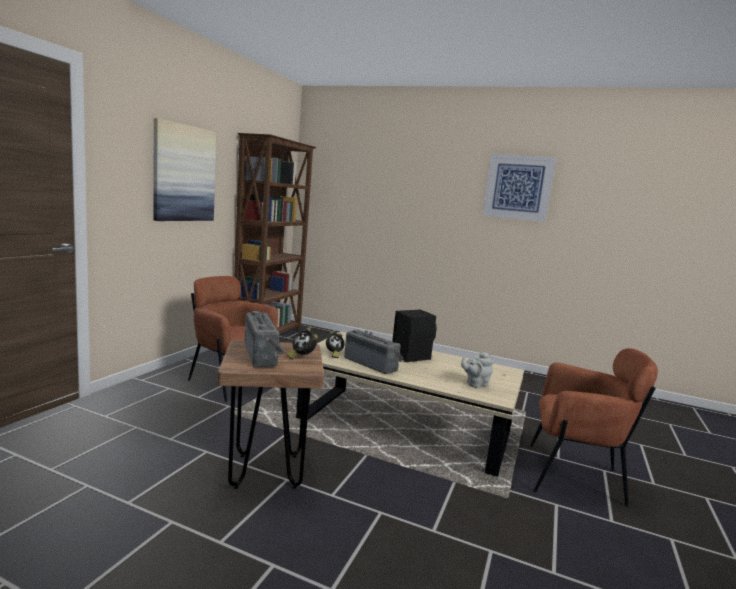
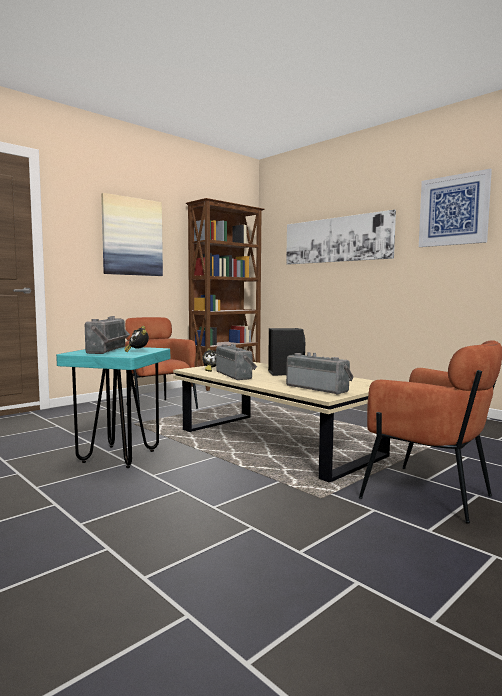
camera: 25 degrees right, 5 degrees down
brown stool [217,340,324,489] -> turquoise stool [56,347,170,468]
grey teapot [461,352,494,388] -> radio [286,352,354,395]
none -> picture [286,210,396,265]

